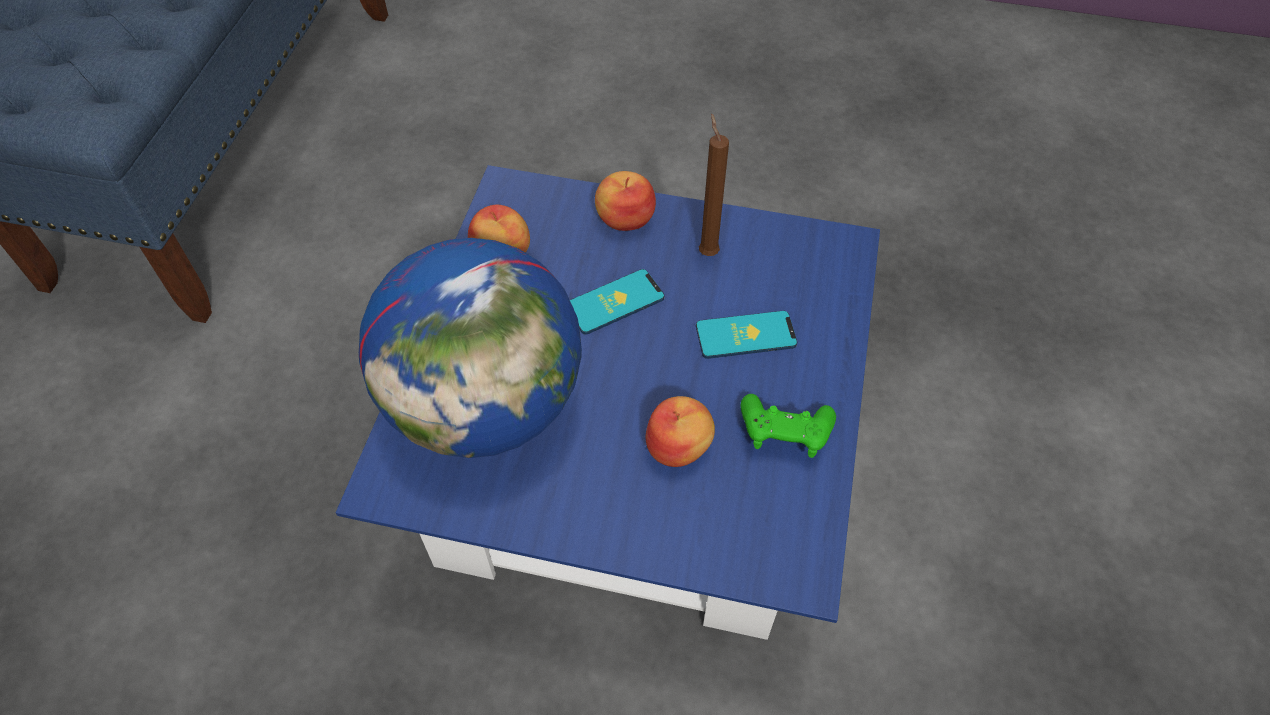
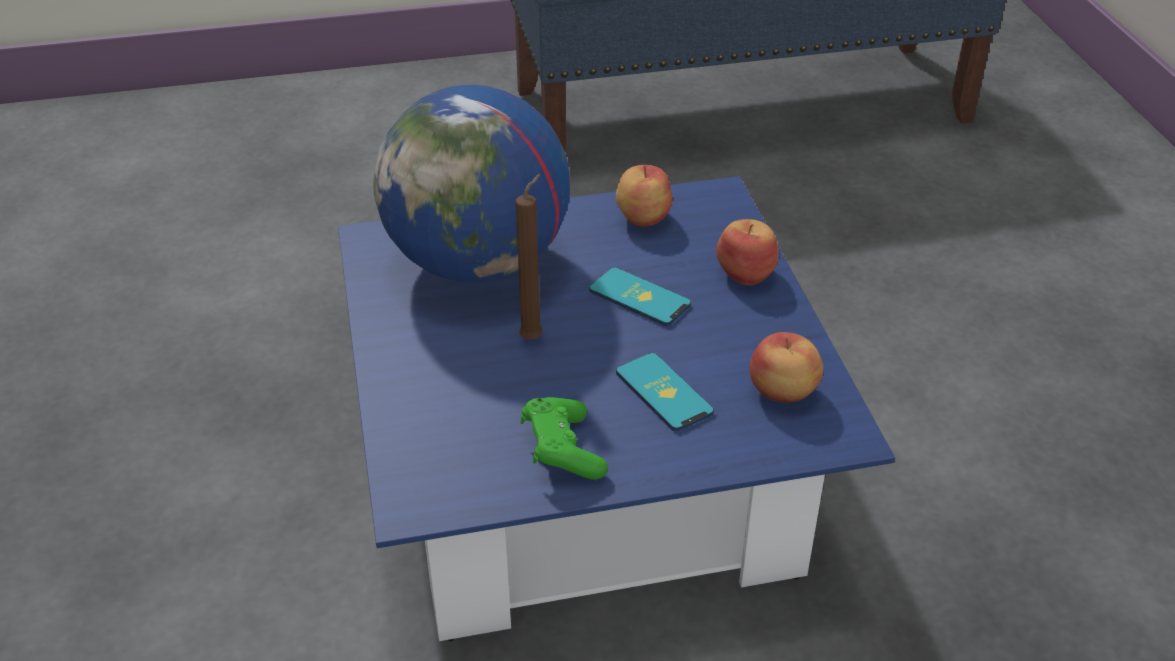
camera: 65 degrees right, 15 degrees down
apple [646,396,715,467] -> apple moved to [749,332,823,403]
brown candle [699,114,729,256] -> brown candle moved to [516,174,542,339]

